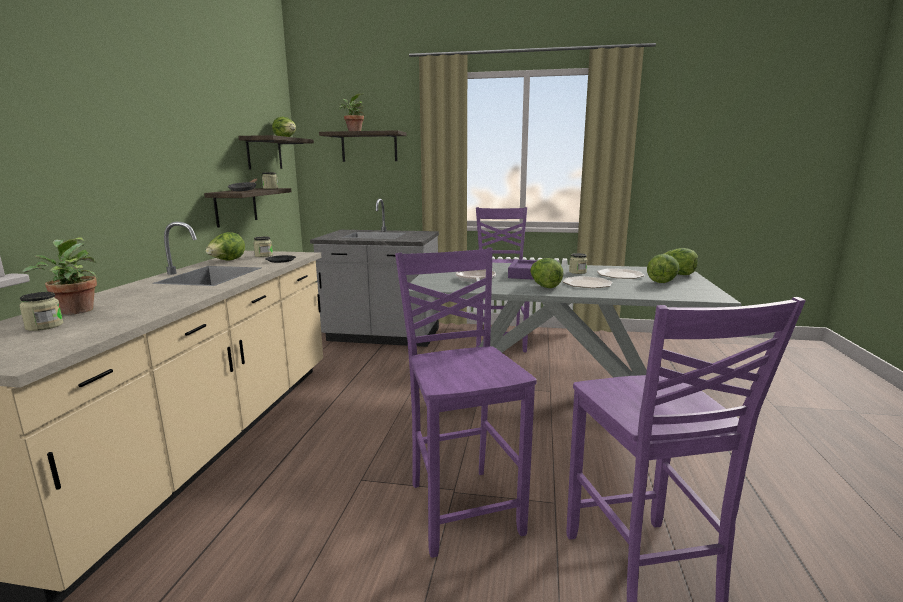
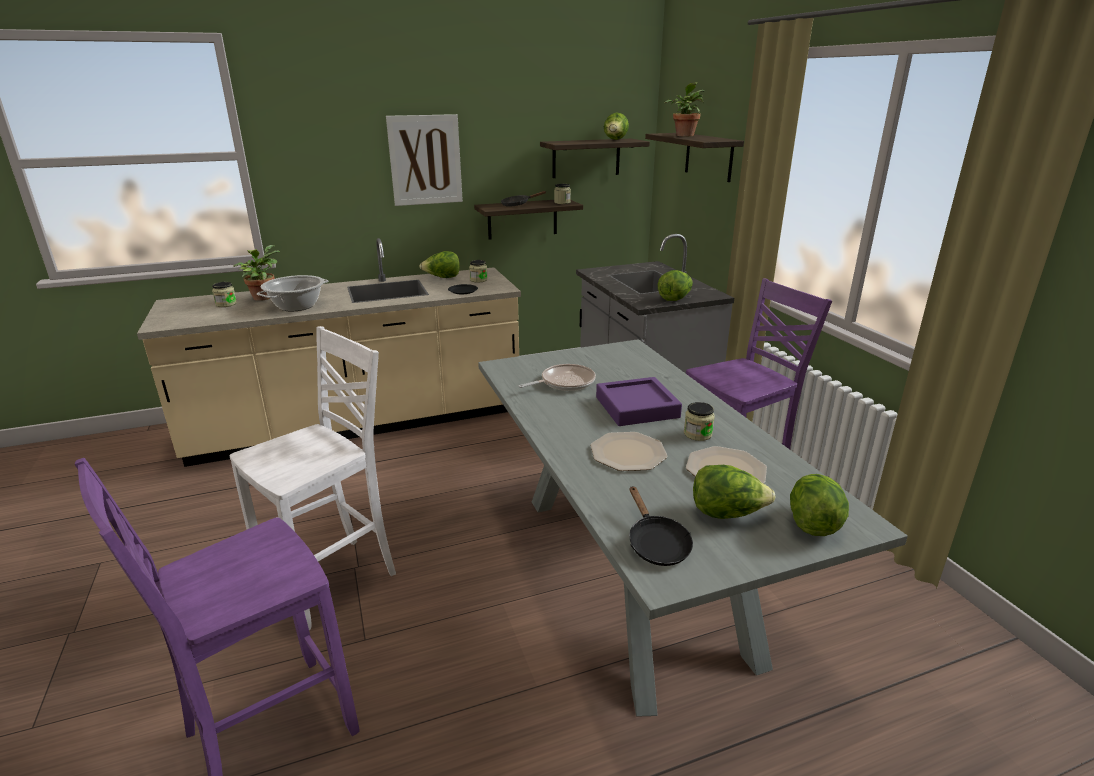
camera: 60 degrees right, 10 degrees up
purple chair [395,248,537,558] -> white chair [230,326,396,630]
lettuce [530,258,564,288] -> lettuce moved to [658,270,693,301]
none -> cooking pot [257,275,328,311]
none -> picture [386,114,463,206]
none -> black frying pan [629,486,693,566]

